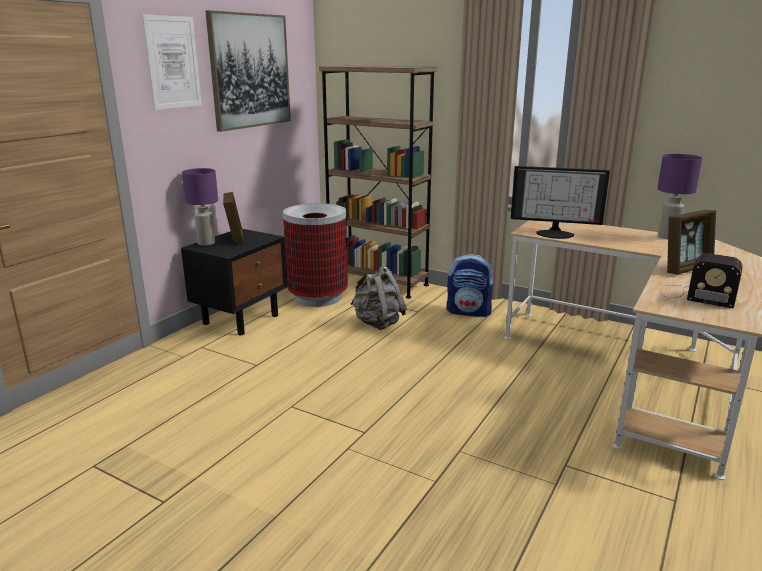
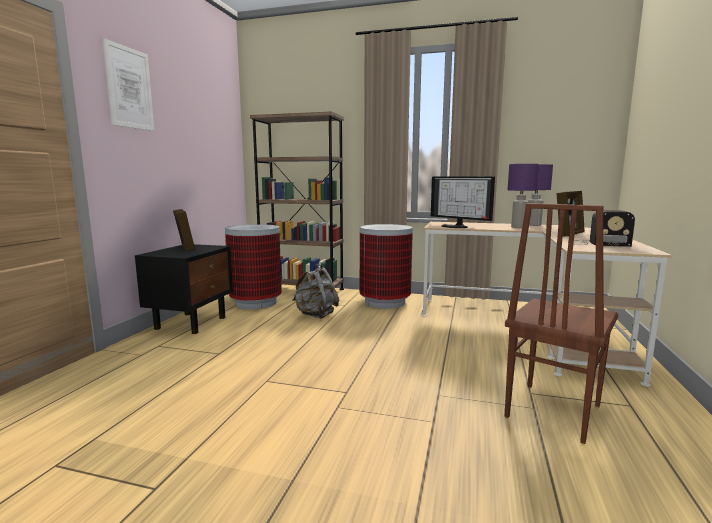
camera: 15 degrees left, 10 degrees down
purple table lamp [182,168,218,246] -> purple table lamp moved to [508,164,539,228]
picture [206,10,291,132] -> none
backpack [447,254,495,317] -> trash can [360,224,413,309]
monitor [511,166,610,239] -> monitor turned 45 degrees clockwise [431,176,495,228]
none -> brown chair [504,203,618,444]

